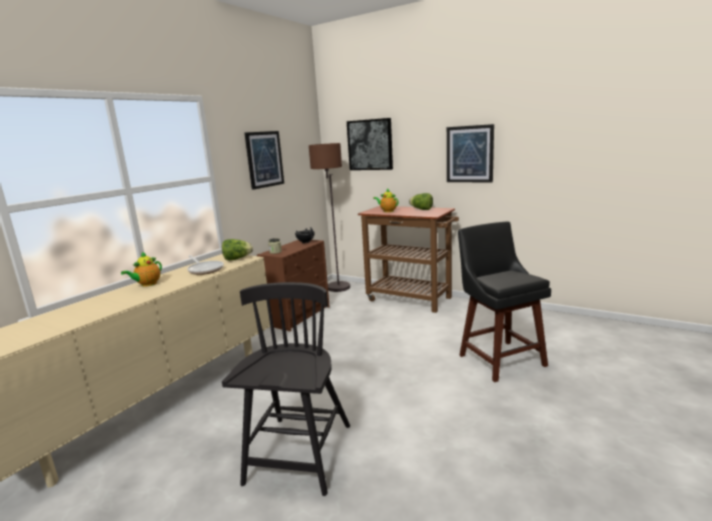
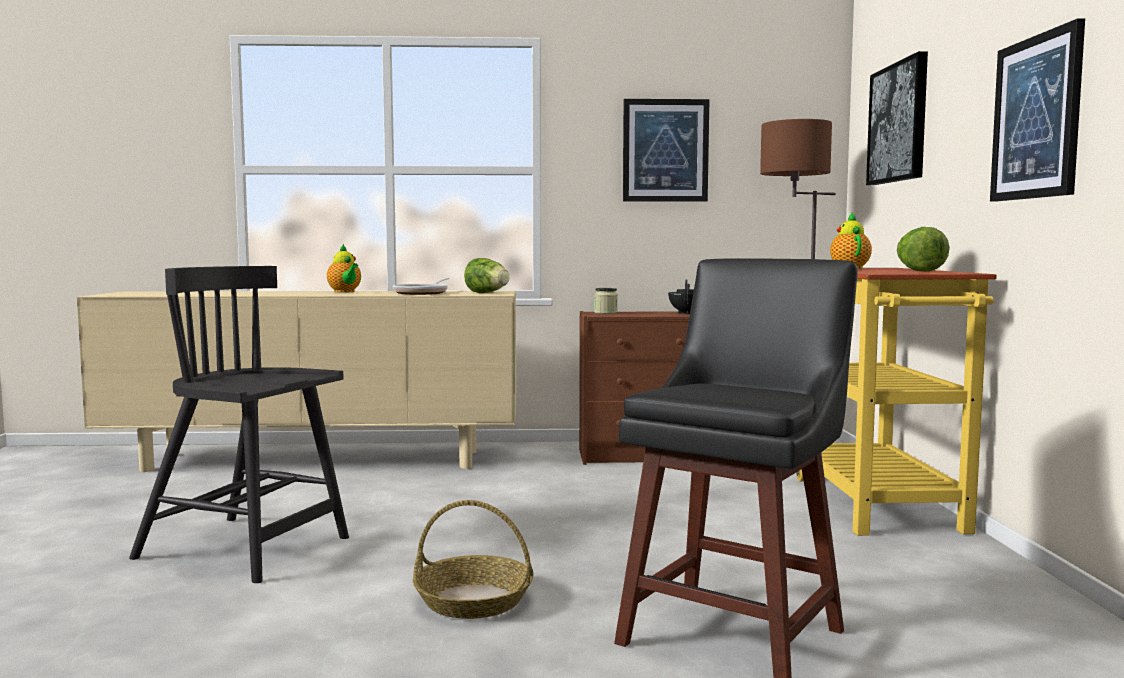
camera: 55 degrees right, 10 degrees down
teapot [121,252,162,286] -> teapot turned 120 degrees counterclockwise [327,244,361,292]
black chair [222,282,350,496] -> black chair turned 135 degrees counterclockwise [129,266,349,583]
brown cart [358,206,459,313] -> yellow cart [796,268,997,536]
none -> basket [413,500,533,619]

